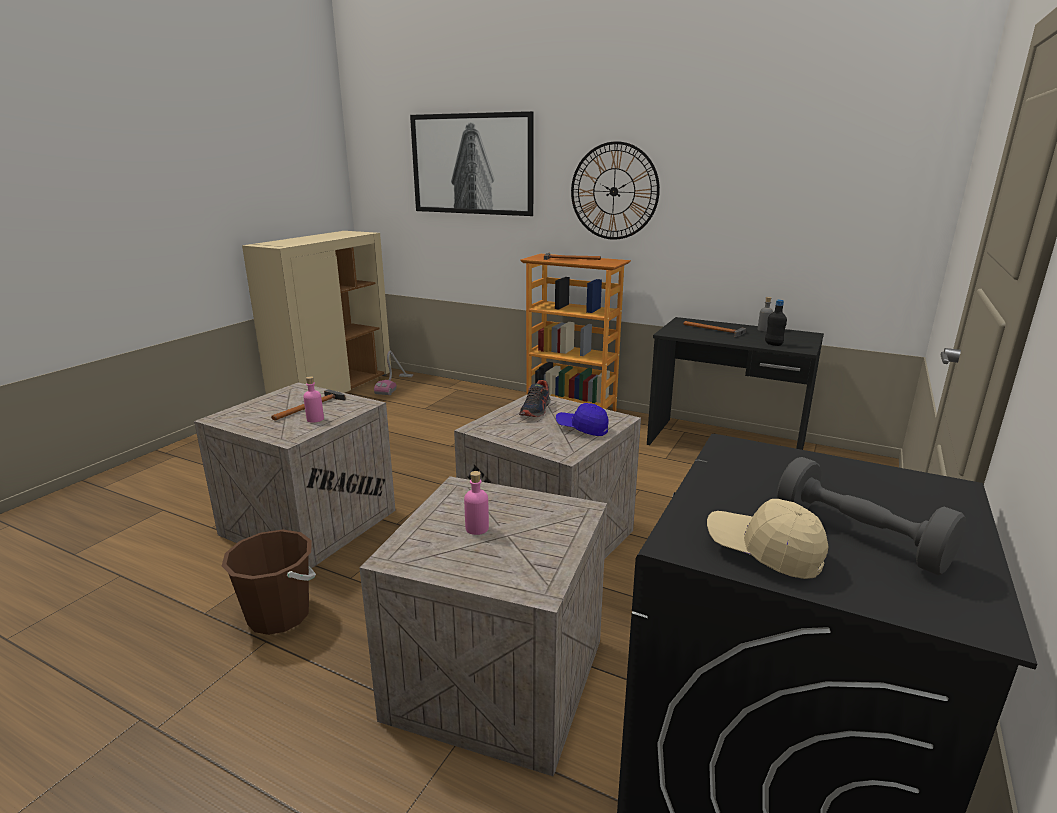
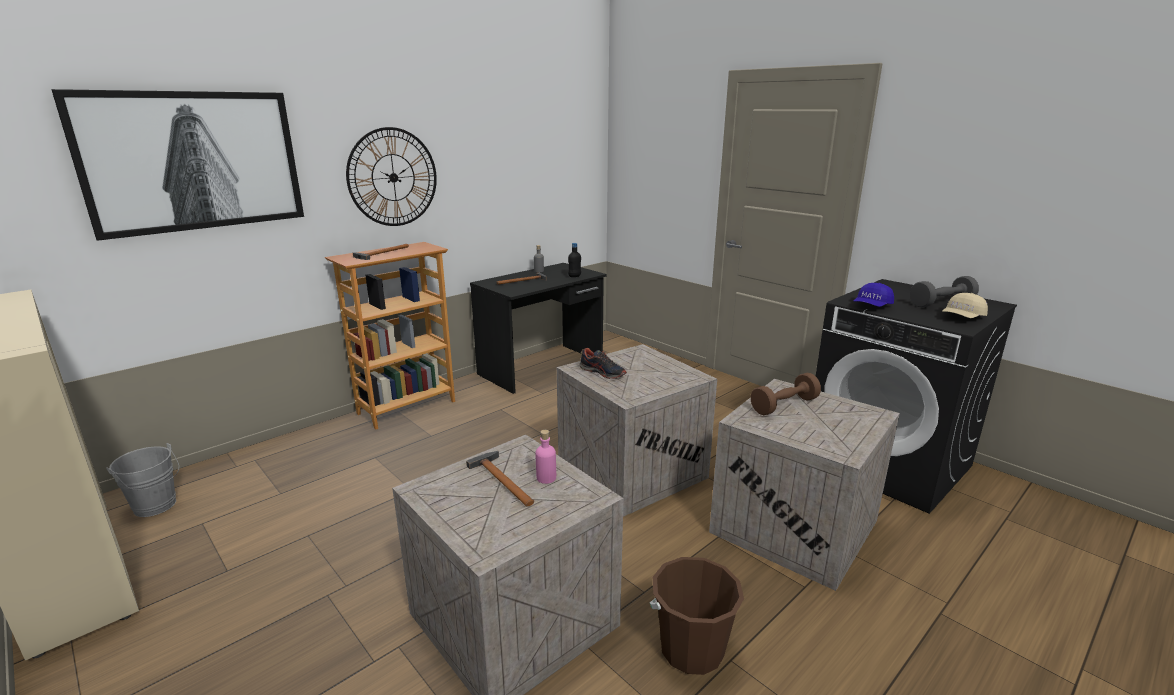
camera: 70 degrees left, 0 degrees up
vacuum cleaner [374,351,413,395] -> grey bucket [106,443,179,517]
pink bottle [464,471,489,535] -> none
blue cap [556,403,609,436] -> blue cap moved to [854,283,894,307]
none -> brown dumbbell [751,373,821,415]

